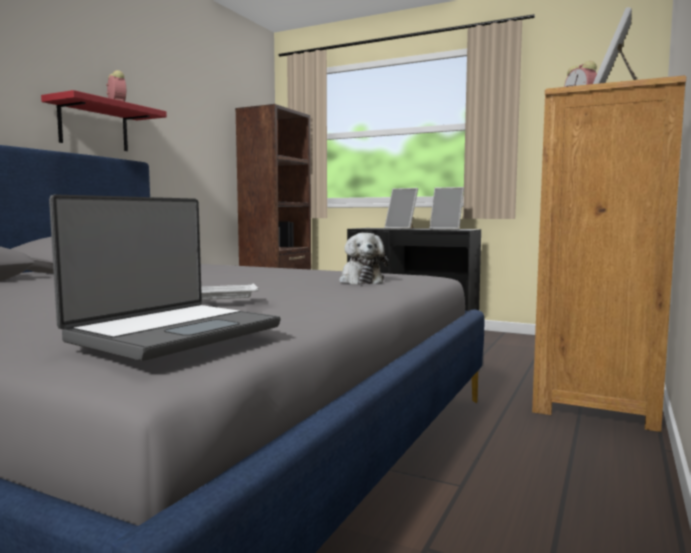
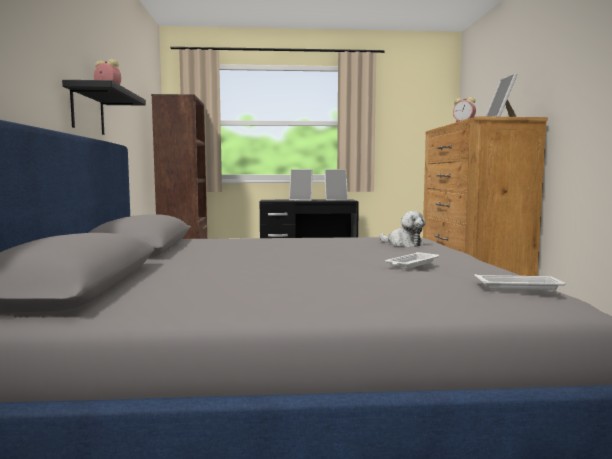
camera: 30 degrees left, 0 degrees up
red shelf [41,90,167,151] -> black shelf [62,80,146,135]
laptop [49,194,281,361] -> white tray [475,274,566,290]

